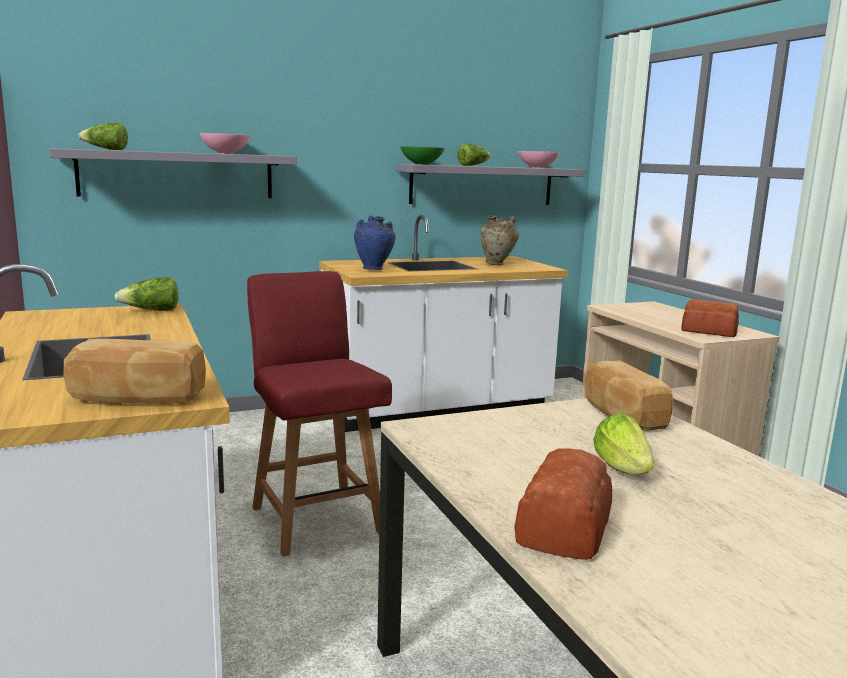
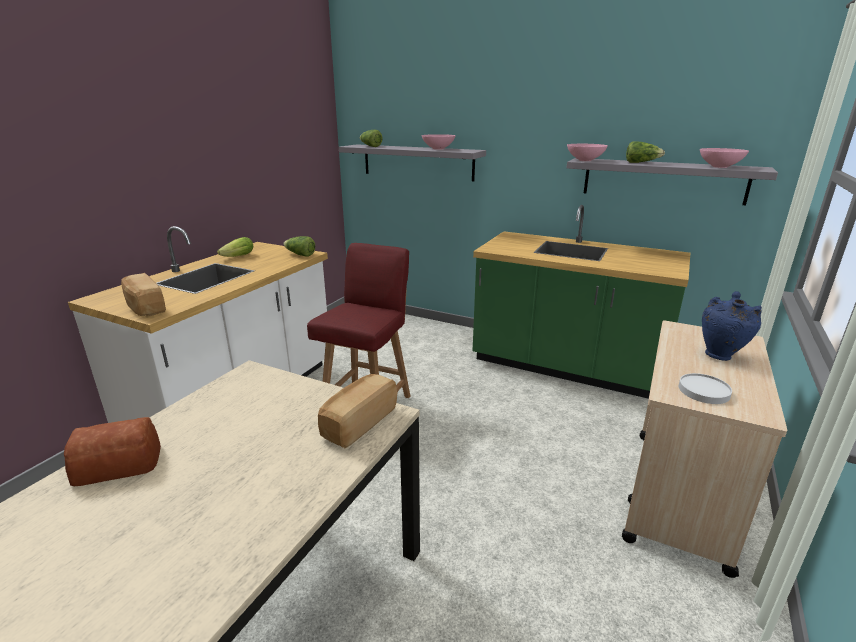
camera: 50 degrees right, 10 degrees up
white counter [319,215,568,432] -> green counter [473,205,690,399]
blue vase [354,215,395,270] -> blue vase moved to [702,291,762,361]
green bowl [400,146,445,165] -> pink bowl [567,144,608,161]
beige vase [480,215,519,265] -> none
lettuce [593,413,654,474] -> lettuce moved to [217,237,253,257]
bread [681,299,739,337] -> white plate [679,373,732,404]

